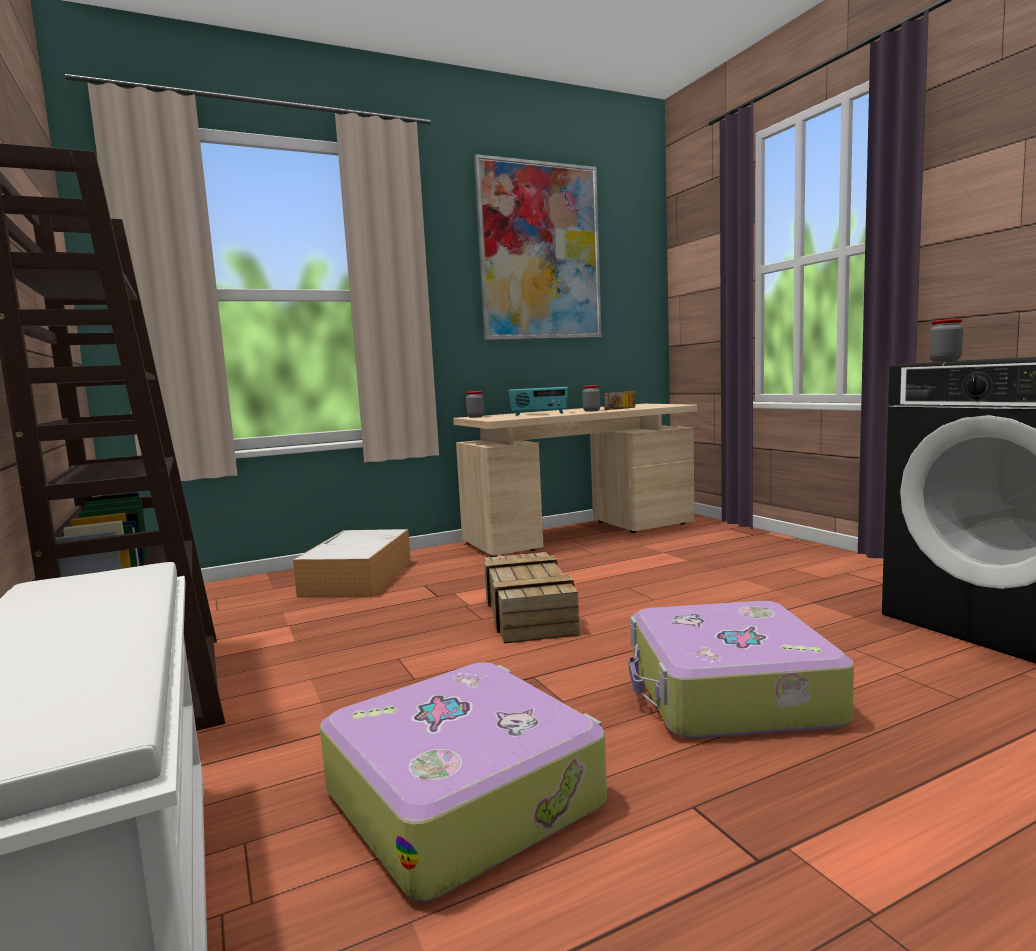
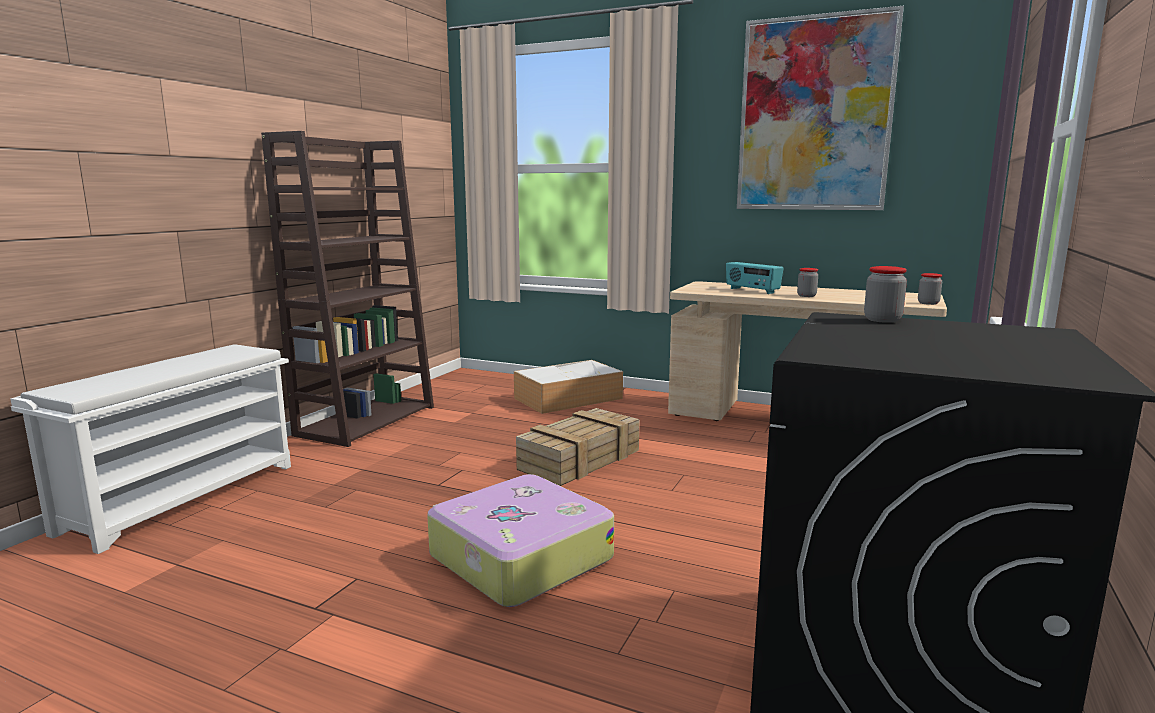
camera: 50 degrees right, 5 degrees up
suitcase [320,662,607,901] -> none
jar [466,391,484,418] -> jar moved to [918,273,942,305]
radio [604,391,635,410] -> none

